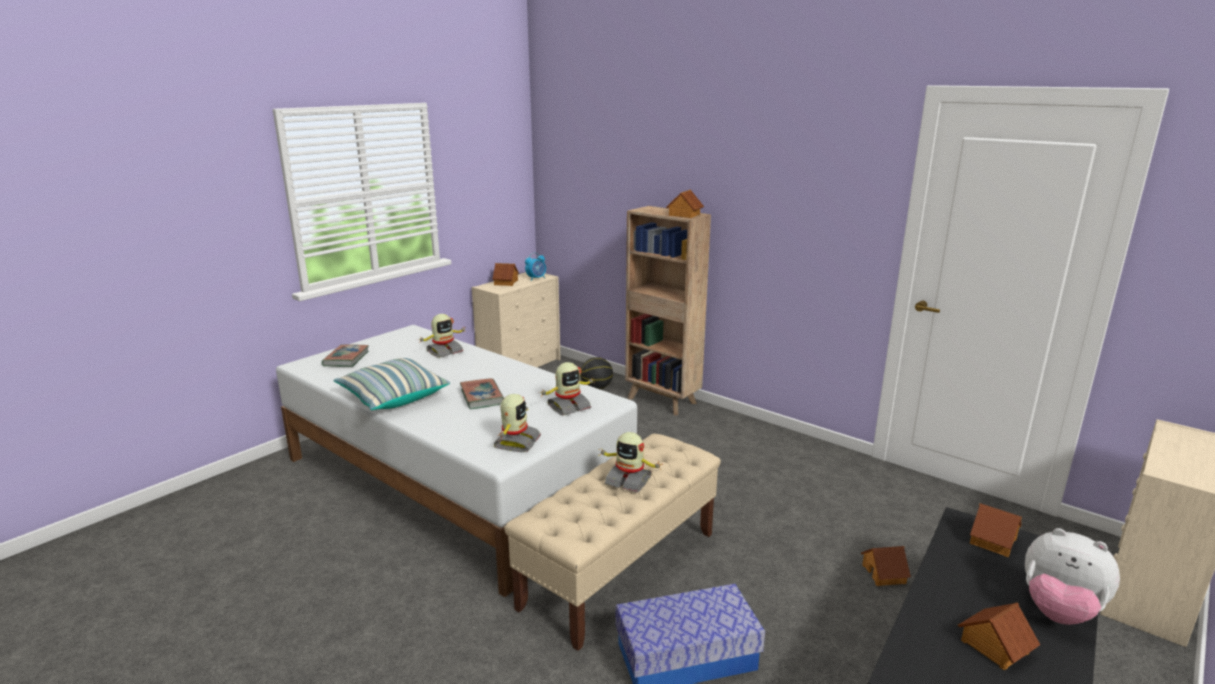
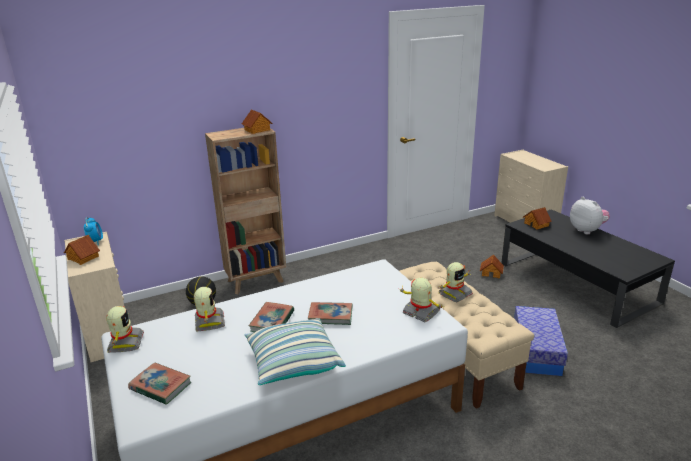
camera: 65 degrees left, 5 degrees up
toy robot [541,362,595,416] -> toy robot moved to [107,306,144,353]
toy house [958,602,1040,670] -> none
plush toy [1025,528,1120,625] -> plush toy turned 90 degrees counterclockwise [570,197,610,235]
none -> book [249,302,294,332]

